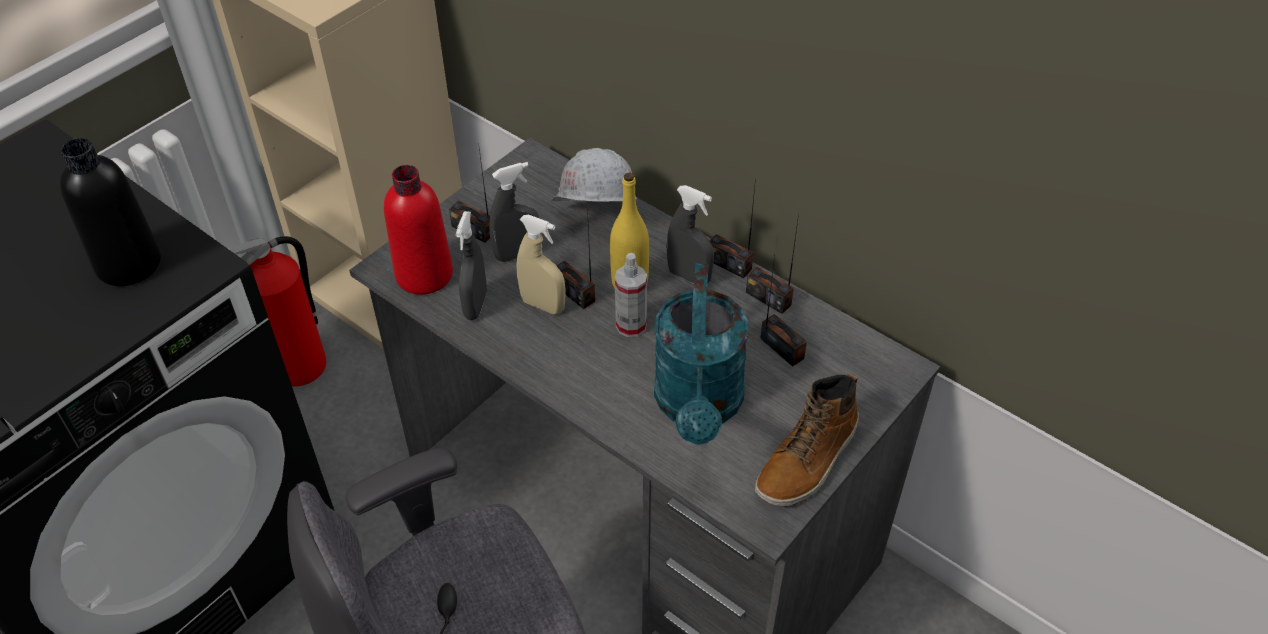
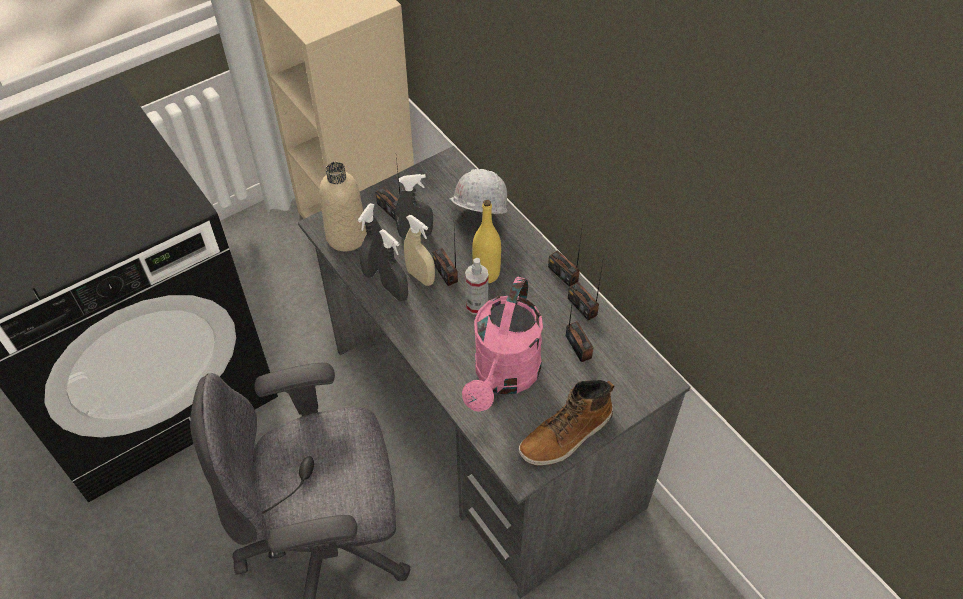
camera: 15 degrees right, 5 degrees up
black bottle [60,138,161,286] -> none
fire extinguisher [227,236,327,387] -> none
red bottle [384,165,453,295] -> beige bottle [319,162,367,251]
turquoise watering can [654,263,748,445] -> pink watering can [462,277,543,412]
grey spray bottle [666,185,714,284] -> grey spray bottle moved to [378,229,408,301]

